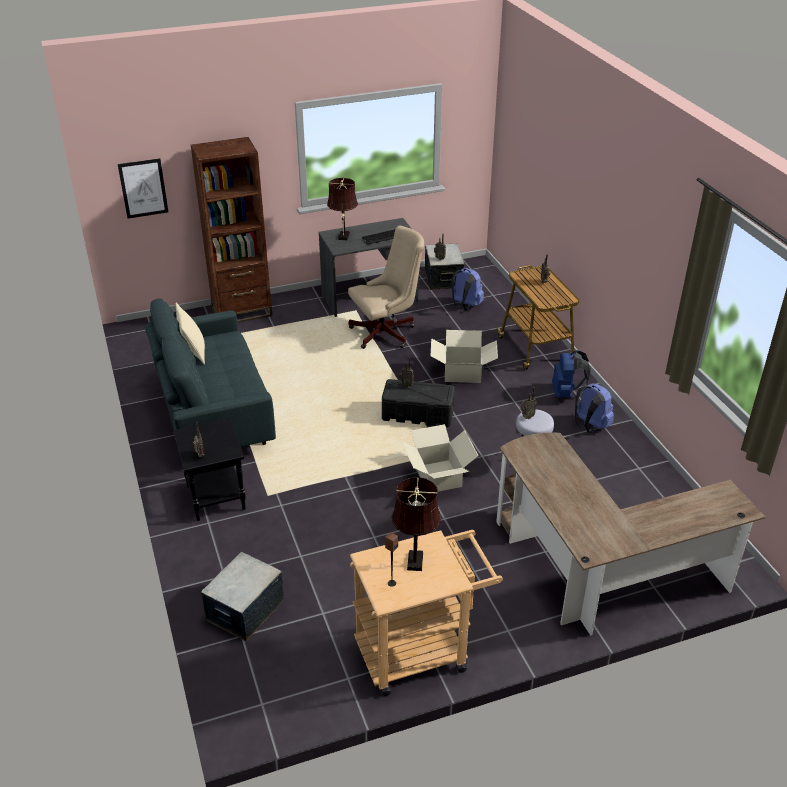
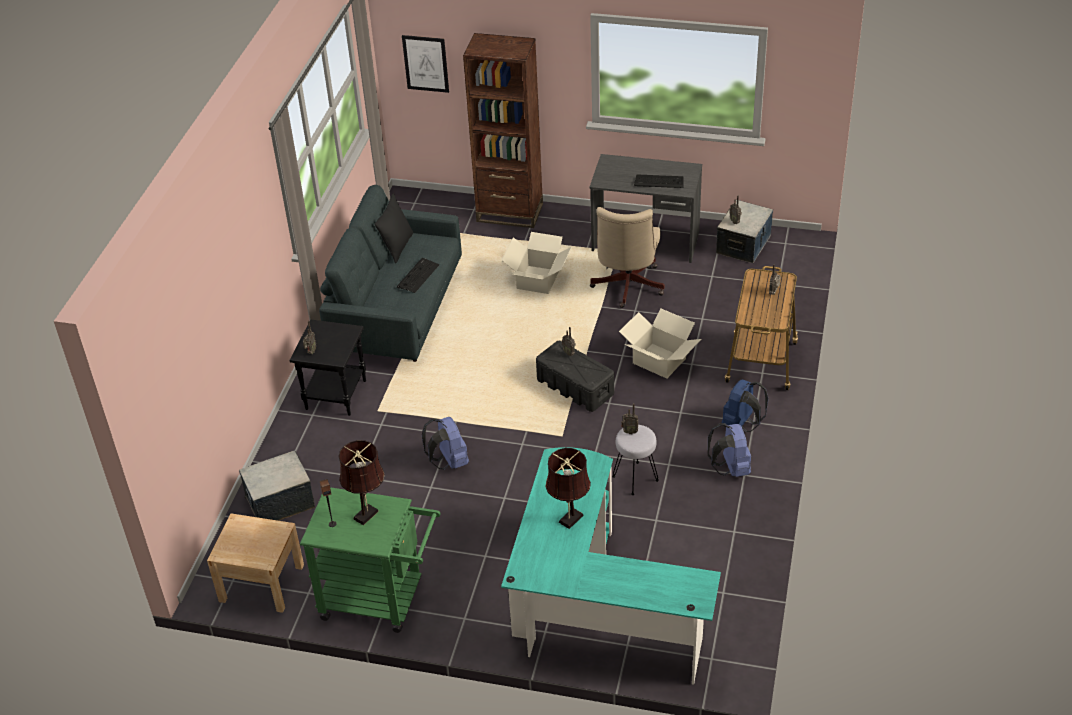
camera: 35 degrees right, 5 degrees up
beige pillow [176,302,205,364] -> black pillow [375,194,413,263]
brown table lamp [327,178,358,240] -> brown table lamp moved to [545,448,591,529]
beige office chair [348,226,424,349] -> beige office chair turned 90 degrees clockwise [590,207,665,308]
beige cart [350,530,503,696] -> green cart [300,487,441,633]
cardboard box [402,424,479,492] -> cardboard box moved to [502,232,572,294]
blue backpack [452,268,484,311] -> blue backpack moved to [422,417,469,469]
brown desk [496,433,765,636] -> turquoise desk [501,447,721,685]
none -> beige nightstand [207,513,304,613]
none -> keyboard [397,258,439,293]

